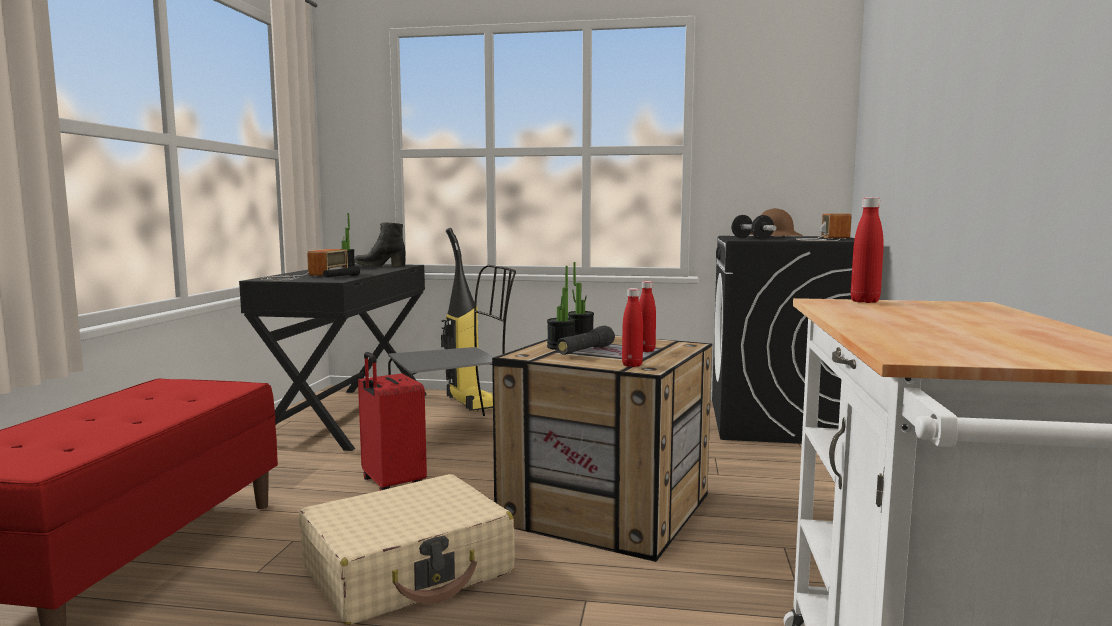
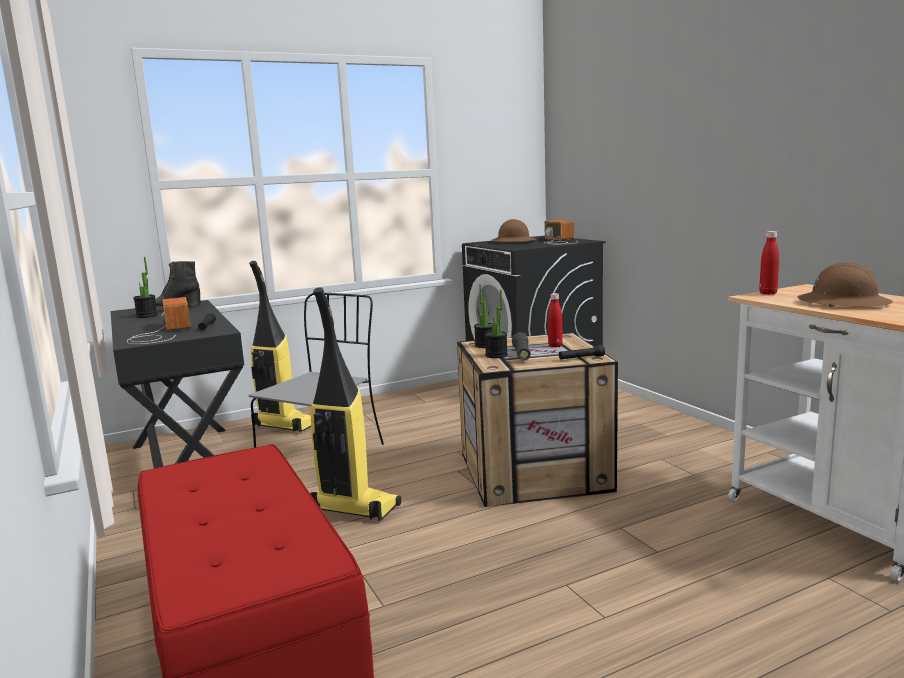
camera: 35 degrees left, 5 degrees up
beige suitcase [299,474,515,625] -> none
red suitcase [358,352,427,491] -> vacuum cleaner [310,287,402,521]
red bottle [622,288,643,367] -> black flashlight [559,345,605,360]
dumbbell [730,215,777,240] -> none
none -> brown hard hat [798,263,893,307]

